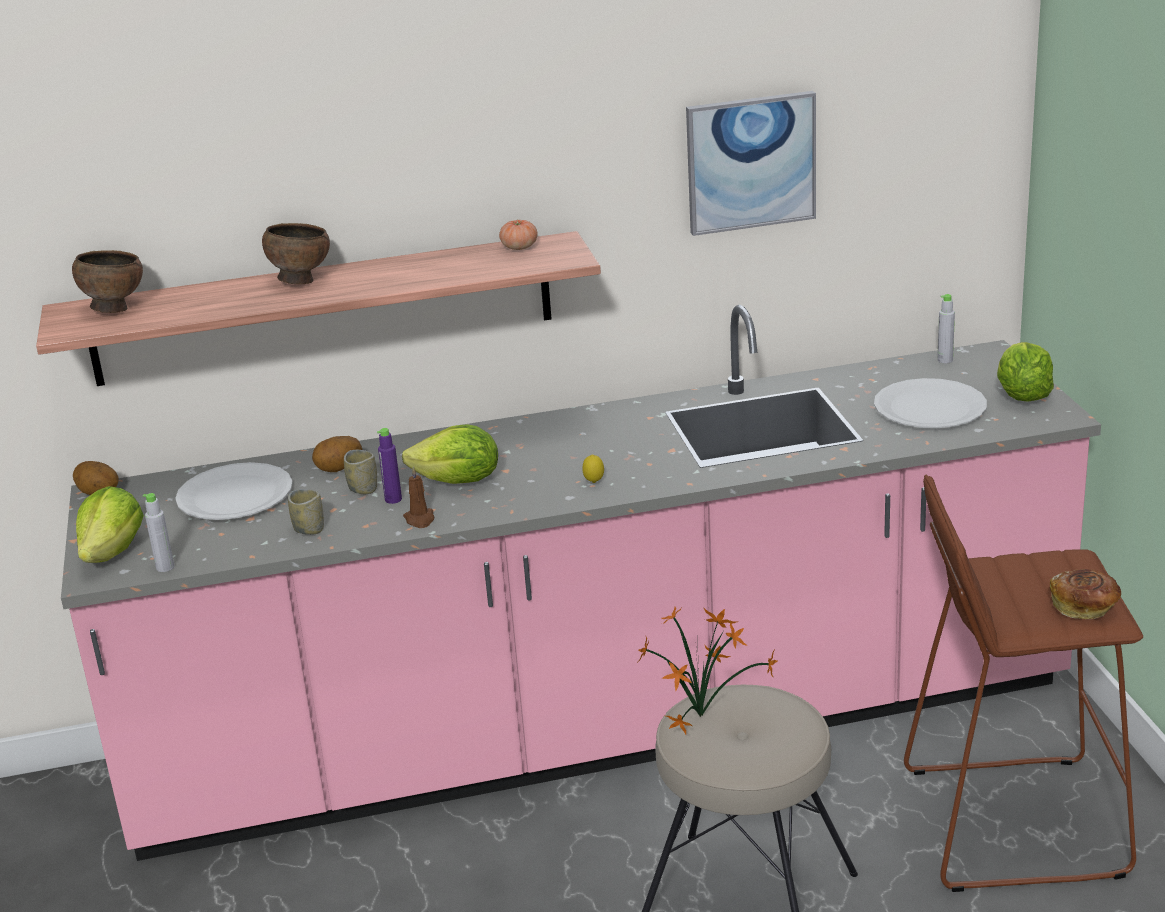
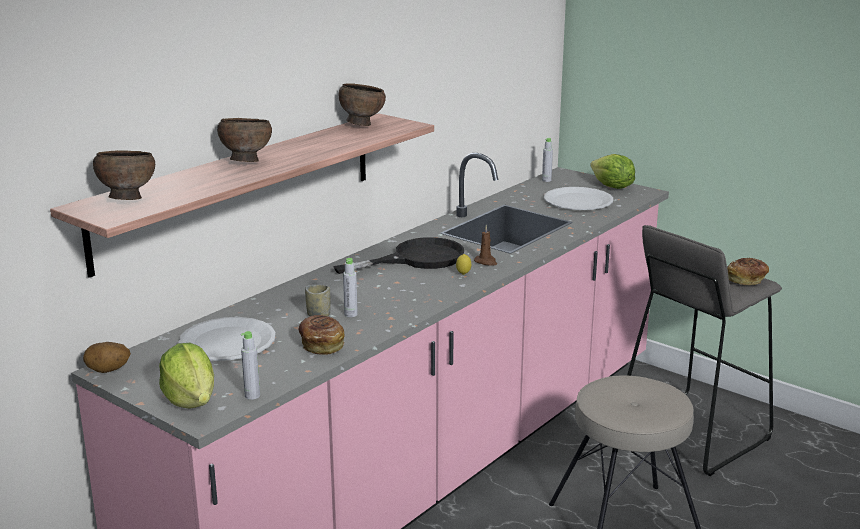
camera: 40 degrees left, 5 degrees down
cup [288,489,324,535] -> bread [299,315,345,355]
potato [312,436,362,472] -> none
purple bottle [377,428,402,504] -> grey bottle [343,258,358,317]
lettuce [402,424,498,484] -> none
brown candle [403,466,434,528] -> brown candle moved to [474,225,497,266]
tomato [499,220,538,250] -> brown bowl [339,83,386,126]
potted plant [638,606,777,734] -> none
picture [686,91,816,236] -> none
brown stool [904,475,1143,892] -> grey stool [627,225,782,476]
none -> black frying pan [333,237,464,274]

